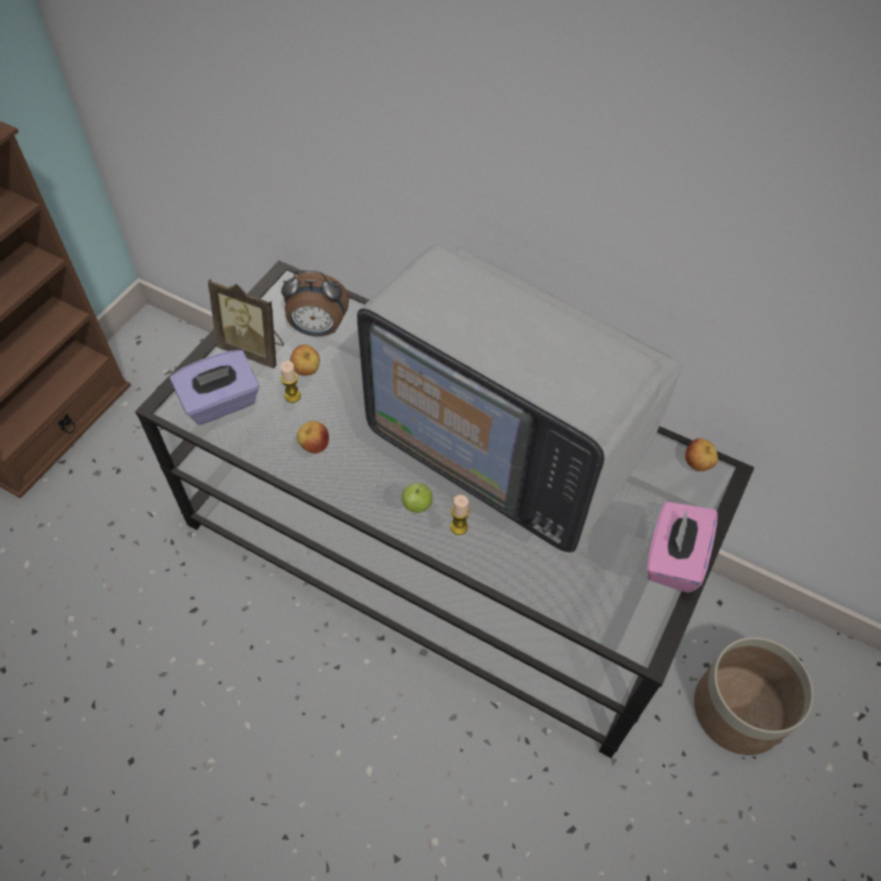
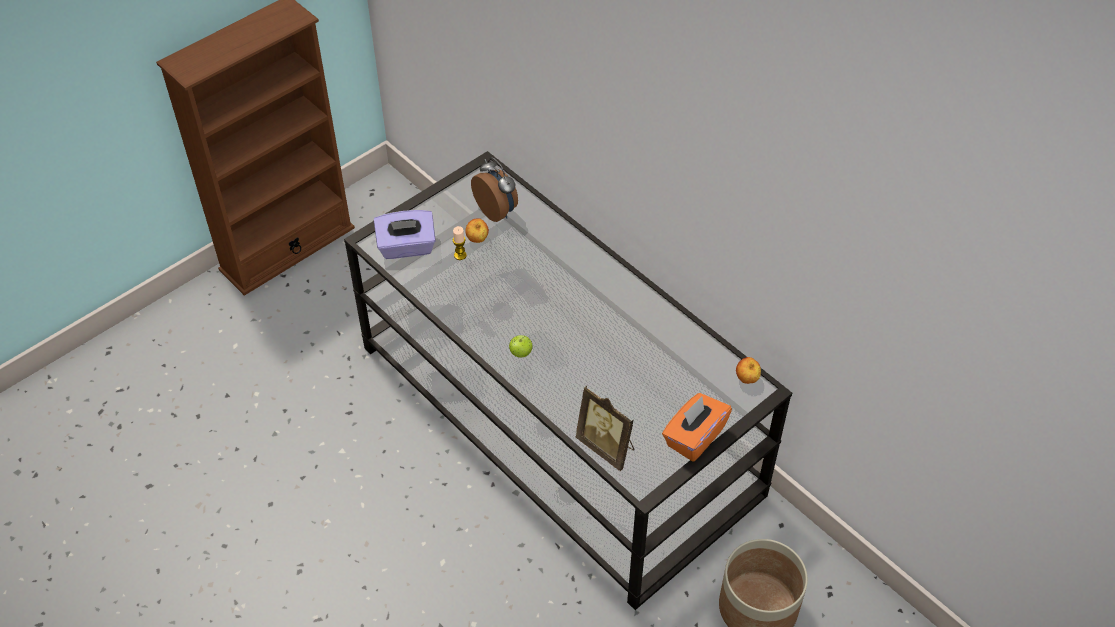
camera: 20 degrees right, 5 degrees down
picture frame [208,279,284,368] -> picture frame moved to [576,386,634,471]
alarm clock [281,269,349,336] -> alarm clock turned 150 degrees counterclockwise [471,157,518,222]
apple [297,421,329,454] -> none
television [357,245,682,552] -> none
candle [450,495,470,535] -> none
pink tissue box [647,502,718,593] -> orange tissue box [662,393,732,462]

